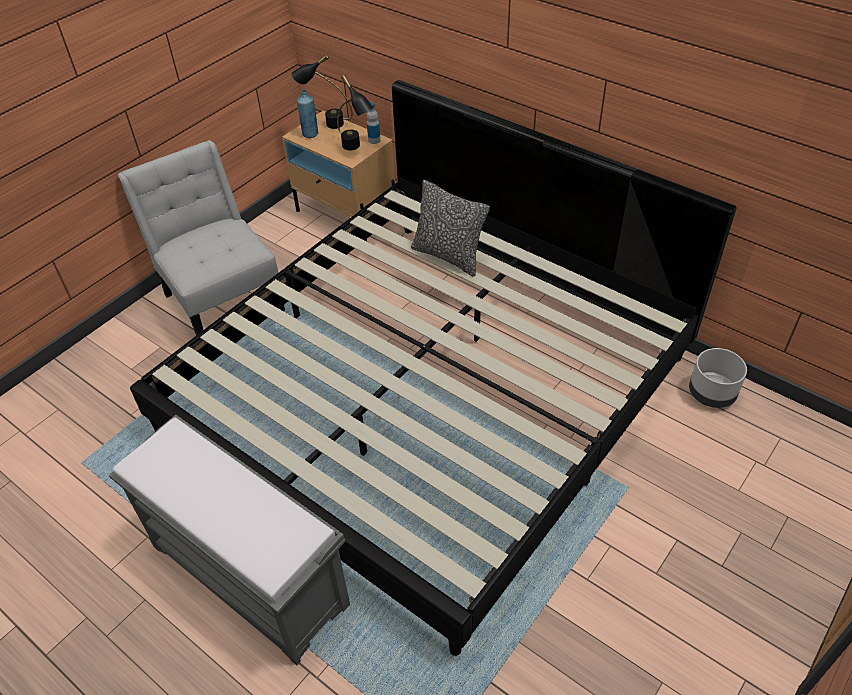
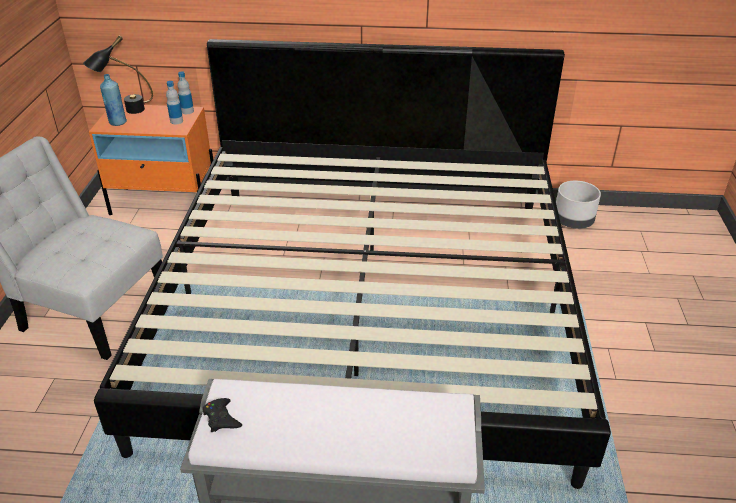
camera: 35 degrees left, 10 degrees down
beige nightstand [282,111,395,242] -> orange nightstand [89,104,213,215]
black table lamp [337,75,374,150] -> bottle [166,81,183,124]
pillow [411,180,490,277] -> none
none -> black game controller [202,398,242,432]

